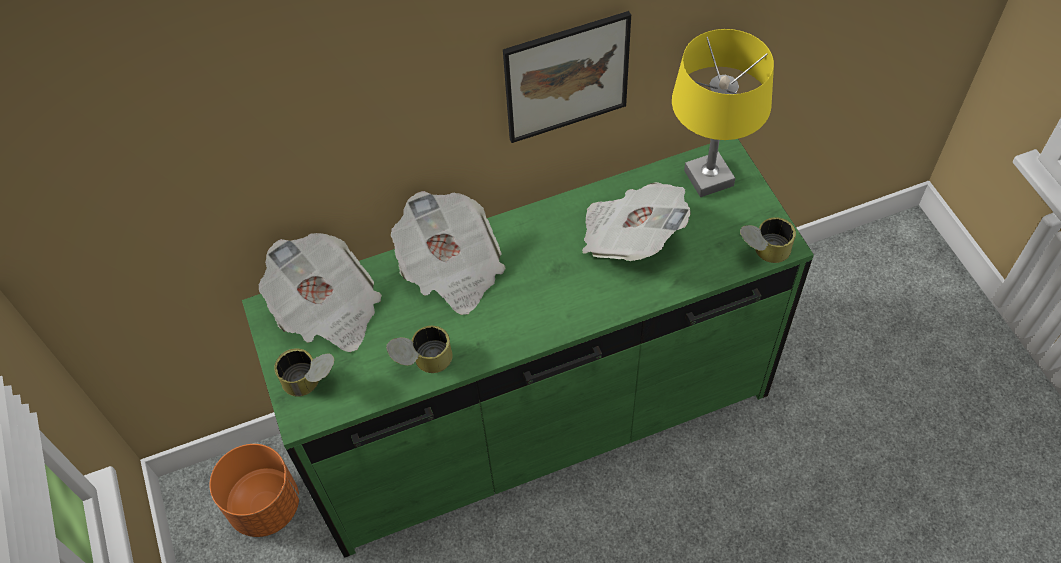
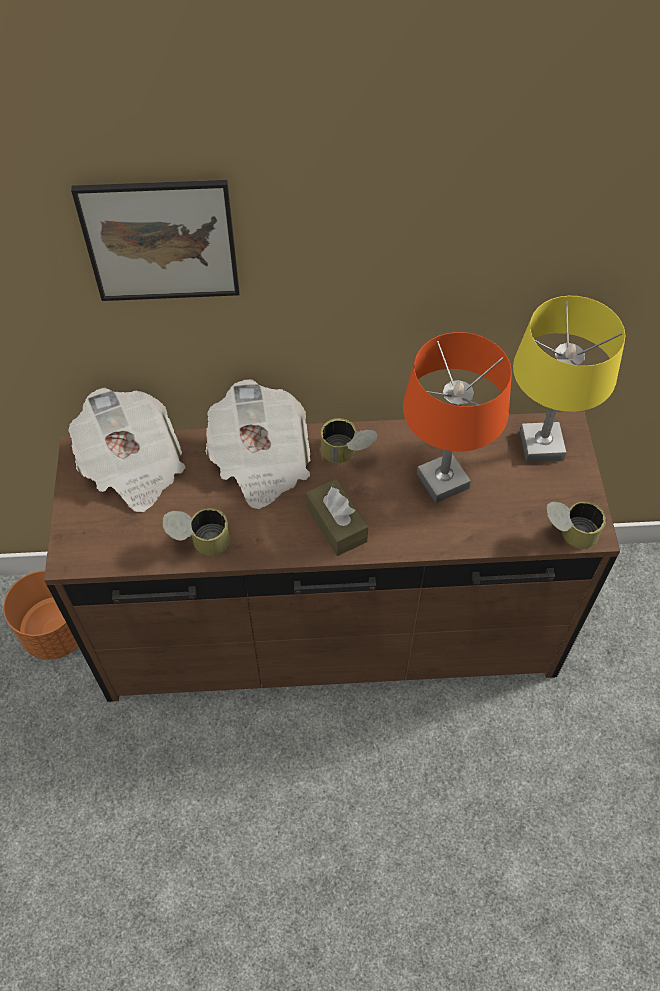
camera: 15 degrees right, 0 degrees up
green dresser [242,139,814,558] -> brown dresser [44,411,620,702]
can [274,348,334,397] -> can moved to [320,418,377,463]
picture [503,11,631,143] -> picture moved to [71,180,239,301]
newspaper [582,182,691,261] -> orange table lamp [403,332,512,503]
none -> brown tissue box [306,479,368,556]

